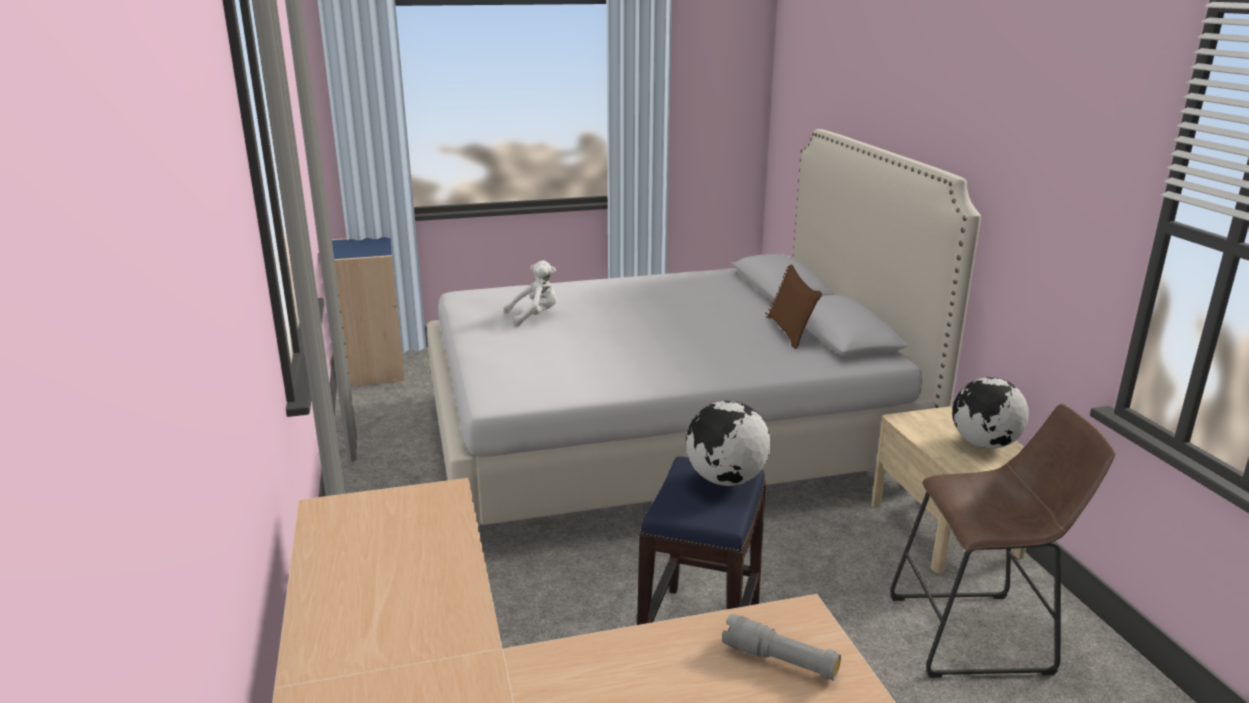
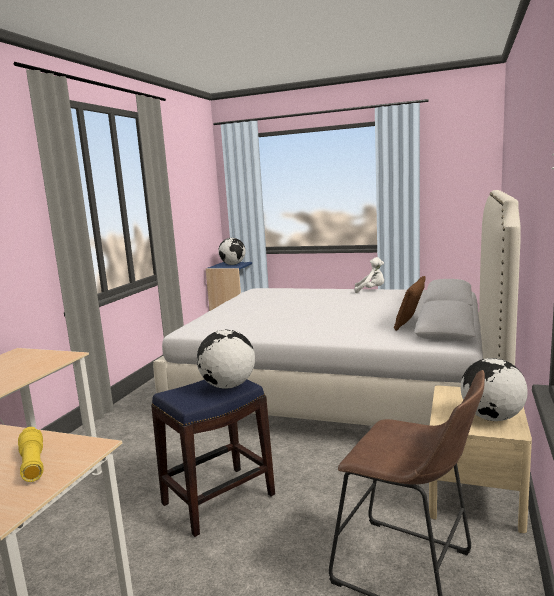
camera: 35 degrees right, 10 degrees down
white plush toy [503,260,557,327] -> white plush toy moved to [354,257,384,293]
grey flashlight [722,614,841,681] -> yellow flashlight [18,427,44,482]
none -> globe [218,238,245,265]

